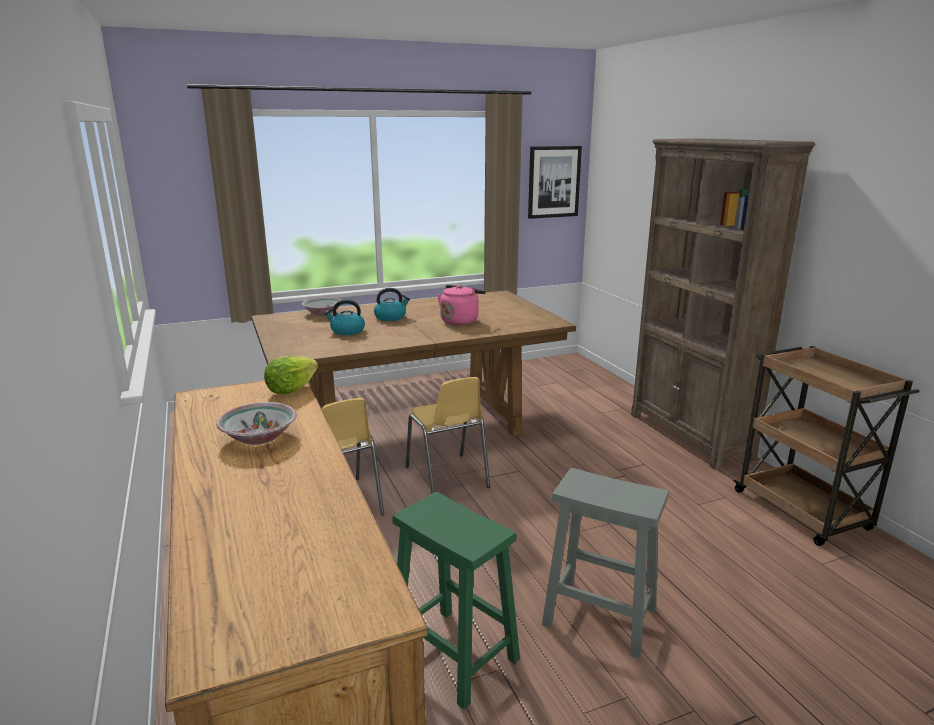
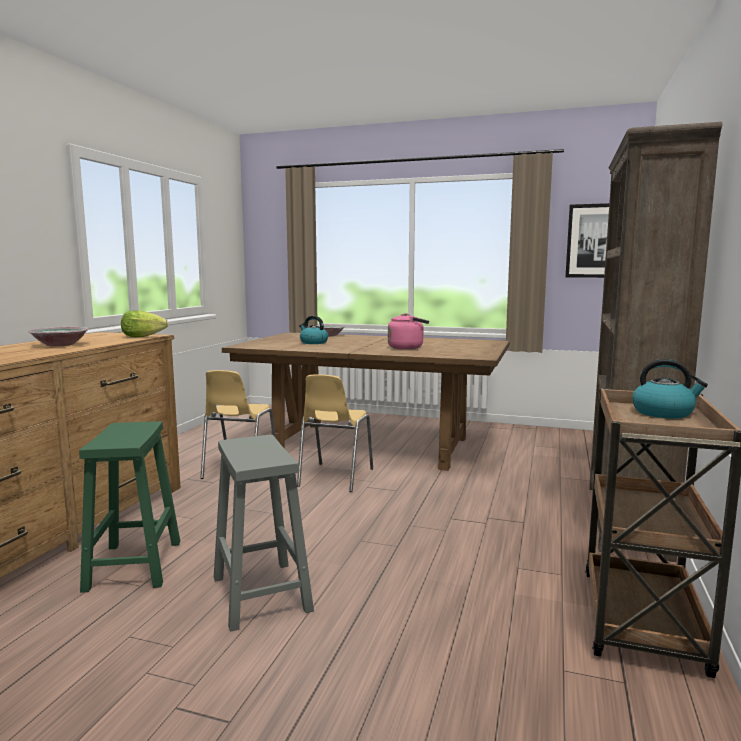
camera: 40 degrees right, 10 degrees down
kettle [374,288,410,321] -> kettle moved to [632,359,708,419]

